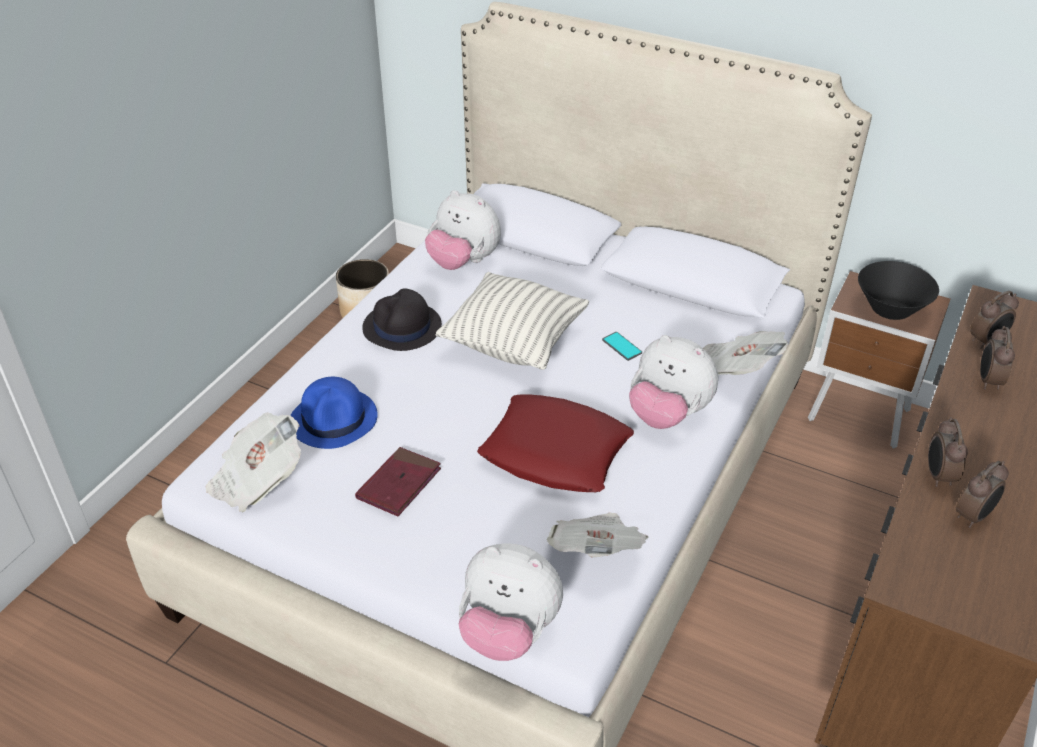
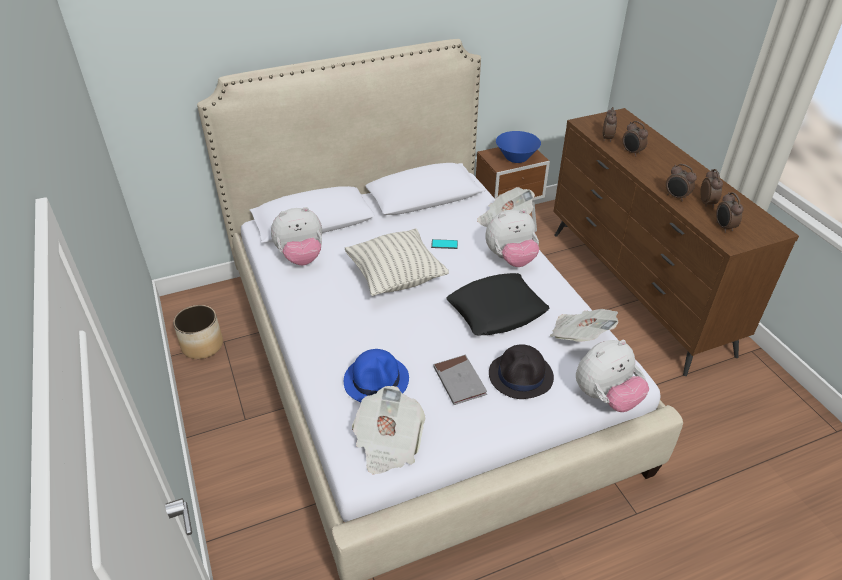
camera: 50 degrees left, 0 degrees up
red book [355,447,441,516] -> grey book [434,355,487,405]
black hat [362,288,442,351] -> black hat moved to [489,344,554,399]
red pillow [477,395,634,492] -> black pillow [446,273,550,335]
black bowl [858,261,939,320] -> blue bowl [496,131,541,163]
none -> alarm clock [716,192,744,233]

